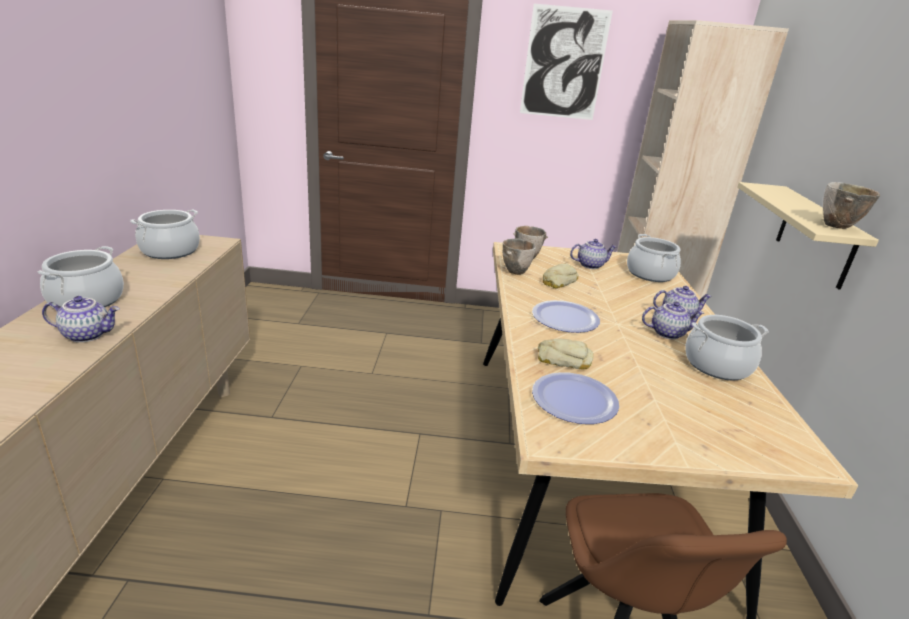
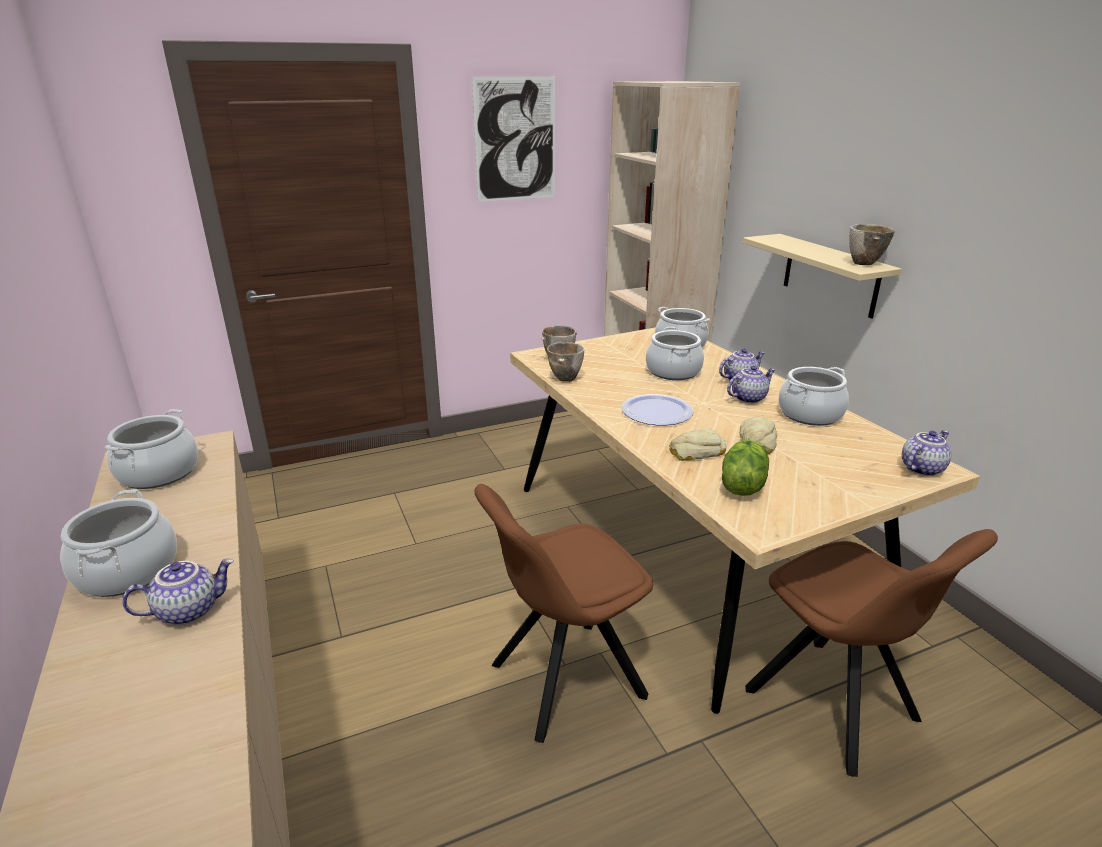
camera: 25 degrees left, 0 degrees up
plate [532,372,619,424] -> lettuce [722,440,769,496]
bread [543,264,579,289] -> bread moved to [740,417,777,454]
teapot [570,239,617,269] -> teapot moved to [902,430,952,476]
none -> brown chair [474,484,653,743]
none -> cooking pot [646,327,704,380]

